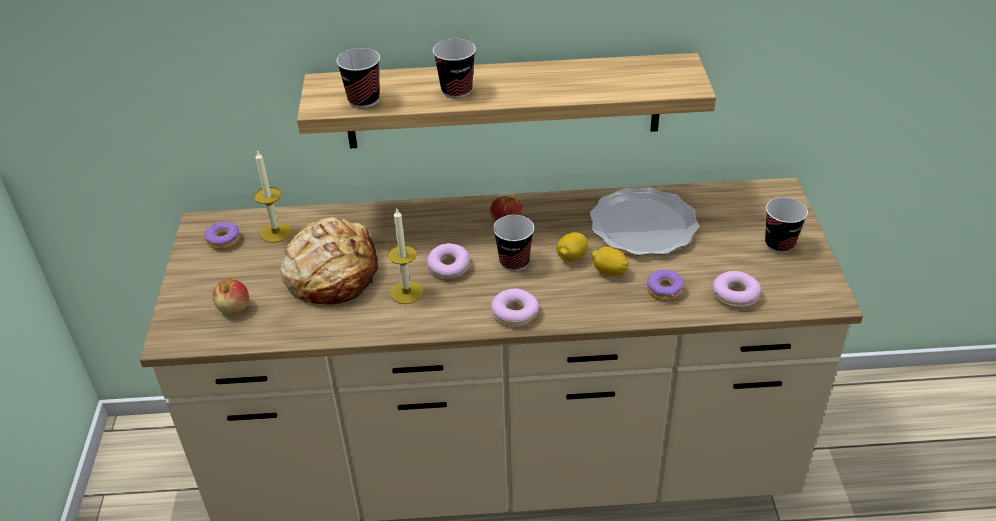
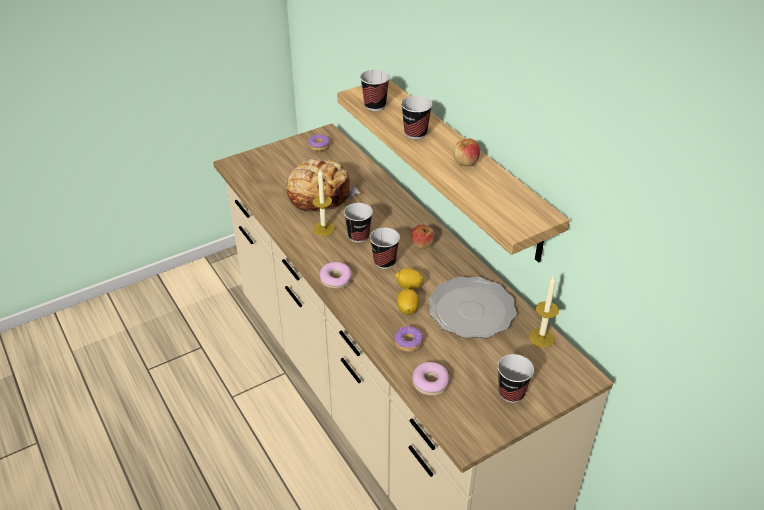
camera: 60 degrees right, 0 degrees up
apple [212,279,249,315] -> apple moved to [453,138,480,166]
candle [254,150,292,243] -> candle moved to [529,276,559,348]
donut [427,243,470,279] -> cup [344,203,373,243]

